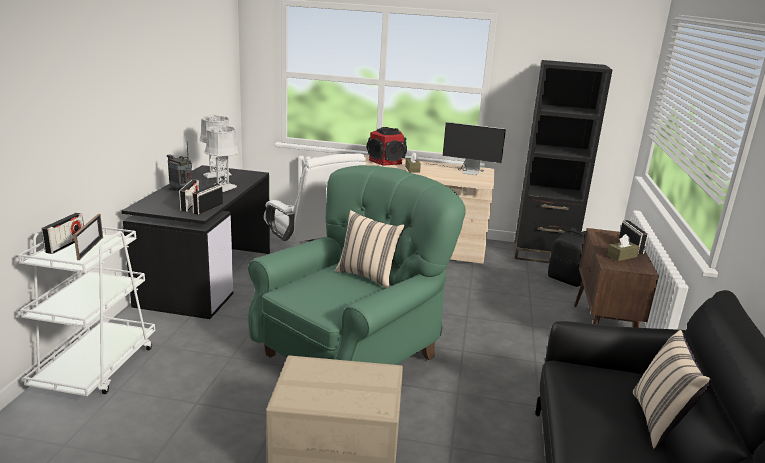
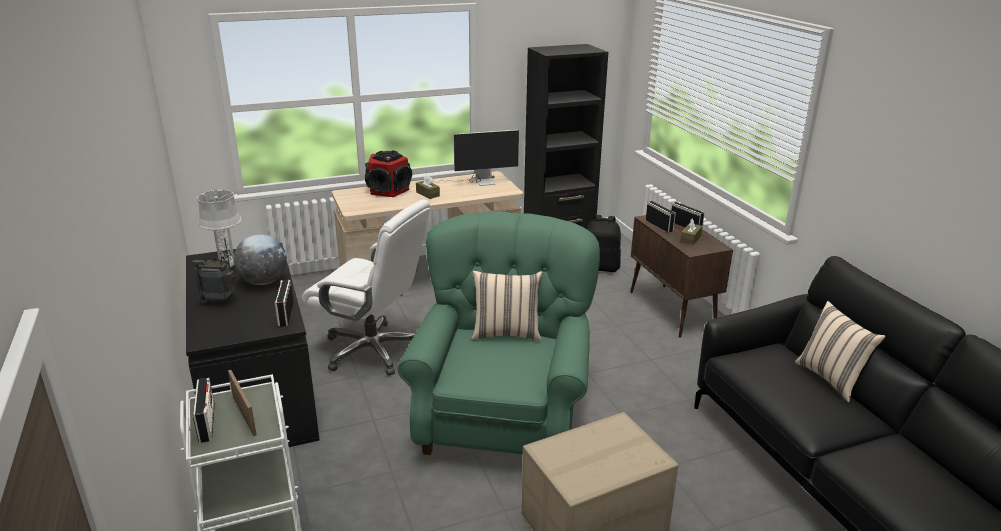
camera: 30 degrees left, 5 degrees up
radio [179,180,199,212] -> radio moved to [646,201,676,232]
grey table lamp [204,124,239,192] -> globe [234,234,287,285]

